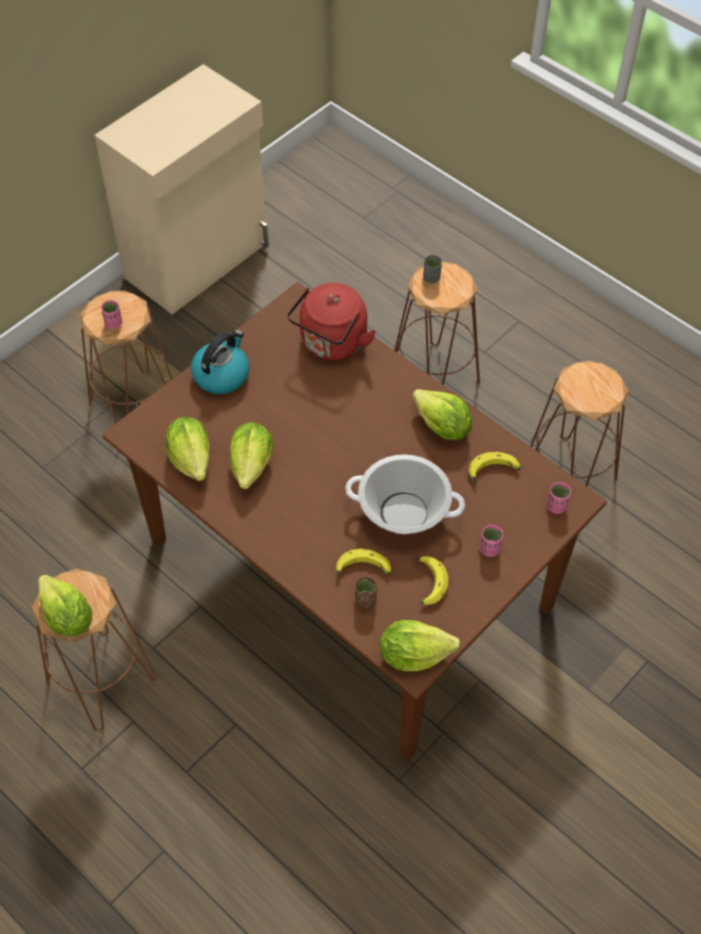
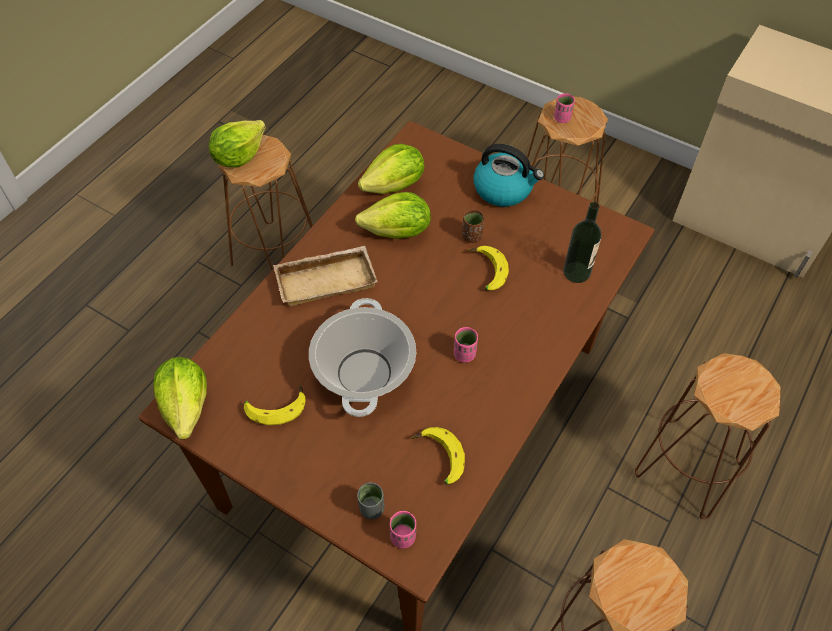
camera: 80 degrees right, 0 degrees up
red kettle [287,283,376,360] -> bottle [563,202,601,283]
banana [336,548,391,581] -> banana moved to [467,246,509,291]
brown cup [355,577,377,609] -> brown cup moved to [462,209,484,243]
lettuce [413,389,472,440] -> none
grey cup [423,255,442,283] -> grey cup moved to [357,482,385,519]
pink cup [480,525,503,557] -> pink cup moved to [454,327,478,363]
none -> beige tray [273,246,378,306]

